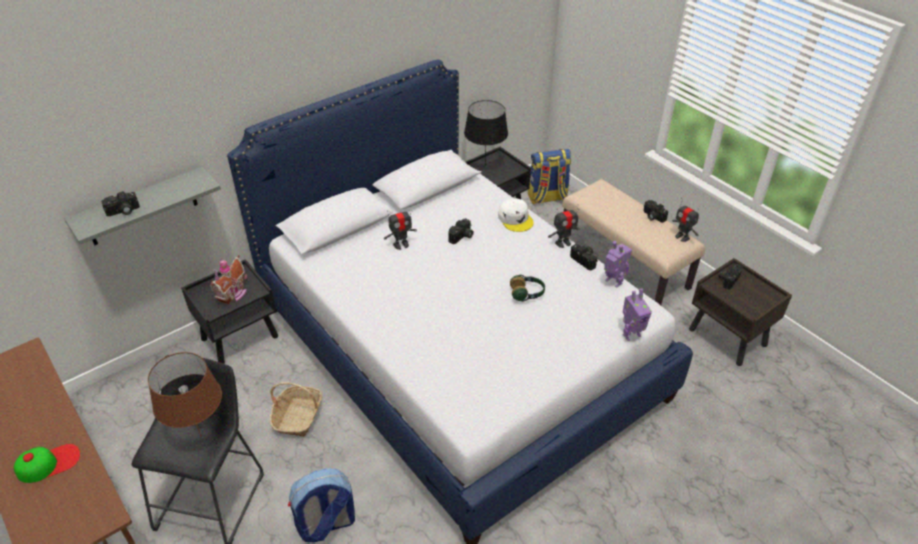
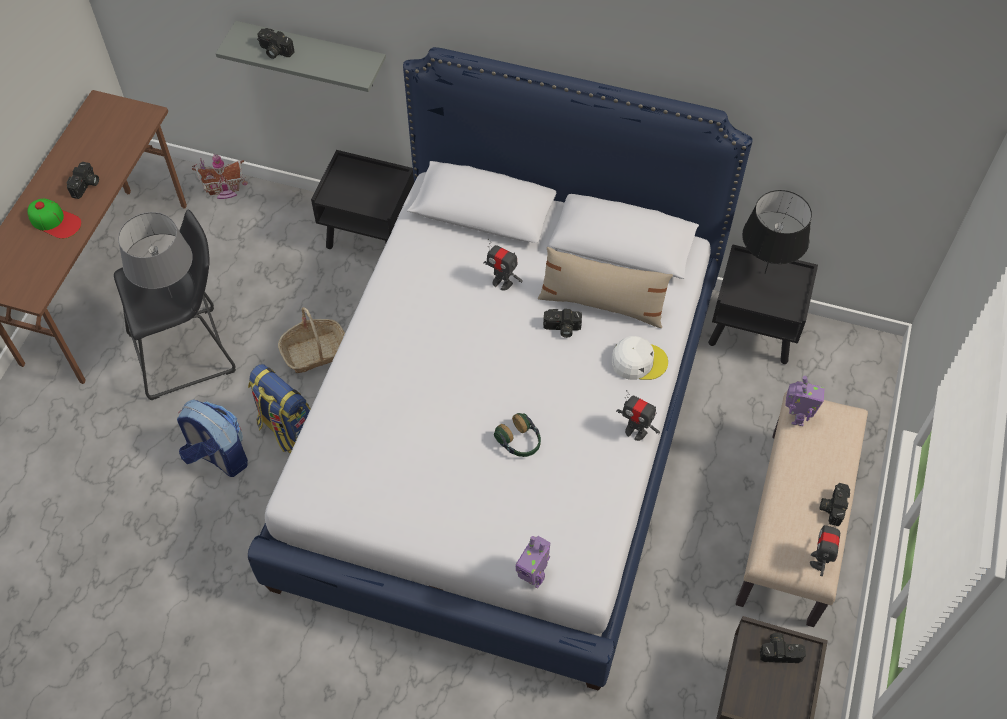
camera: 55 degrees right, 15 degrees up
brown table lamp [148,352,222,437] -> grey table lamp [118,212,193,297]
toy house [210,255,247,304] -> toy house moved to [192,154,248,199]
white cap [498,198,534,232] -> white cap turned 120 degrees counterclockwise [612,336,668,380]
backpack [528,149,571,204] -> backpack moved to [248,364,310,453]
camera [570,244,598,271] -> camera moved to [67,162,99,199]
toy robot [604,241,632,288] -> toy robot moved to [785,376,825,426]
none -> beige pillow [538,247,673,328]

